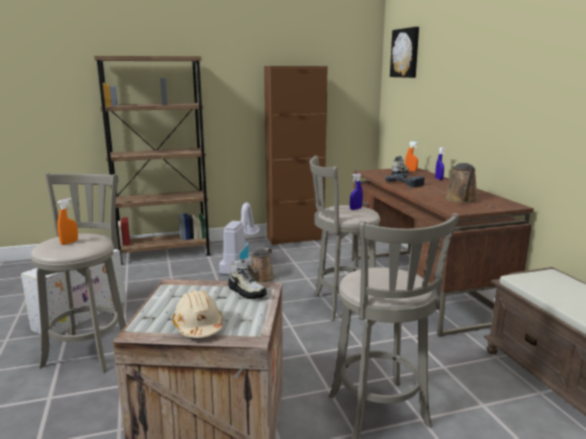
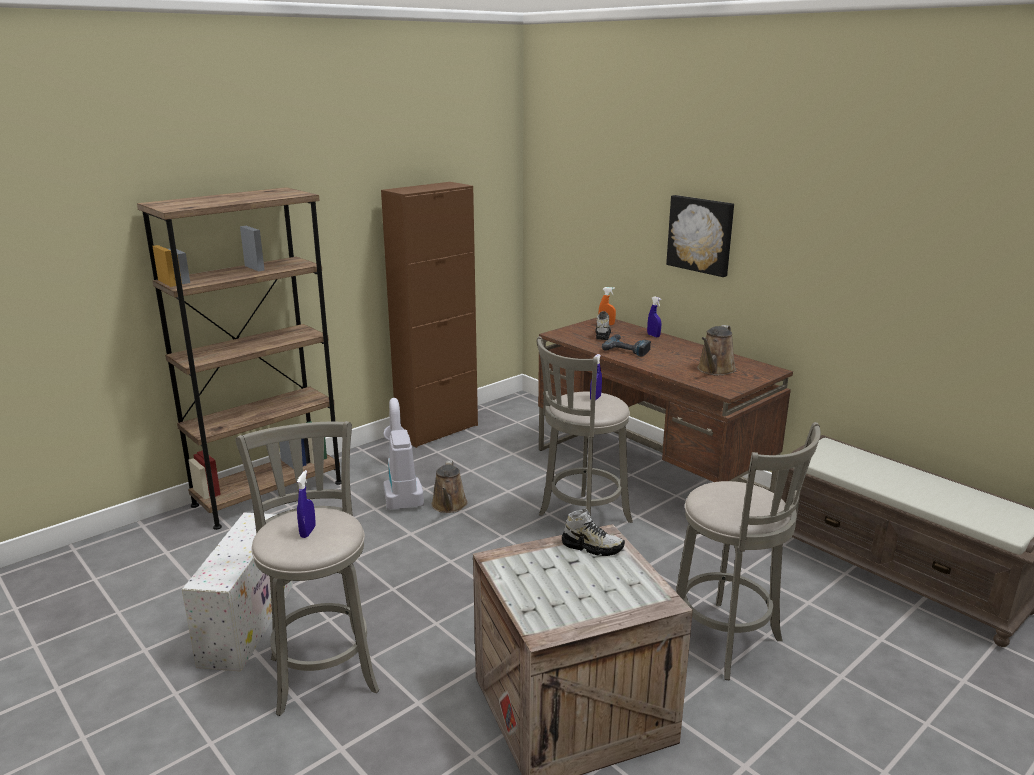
camera: 25 degrees left, 5 degrees up
orange spray bottle [57,198,78,245] -> blue spray bottle [297,470,315,538]
beige hard hat [172,290,223,338] -> none
picture [390,27,419,78] -> picture moved to [666,195,734,277]
brown watering can [445,163,478,203] -> brown watering can turned 45 degrees clockwise [697,325,736,376]

